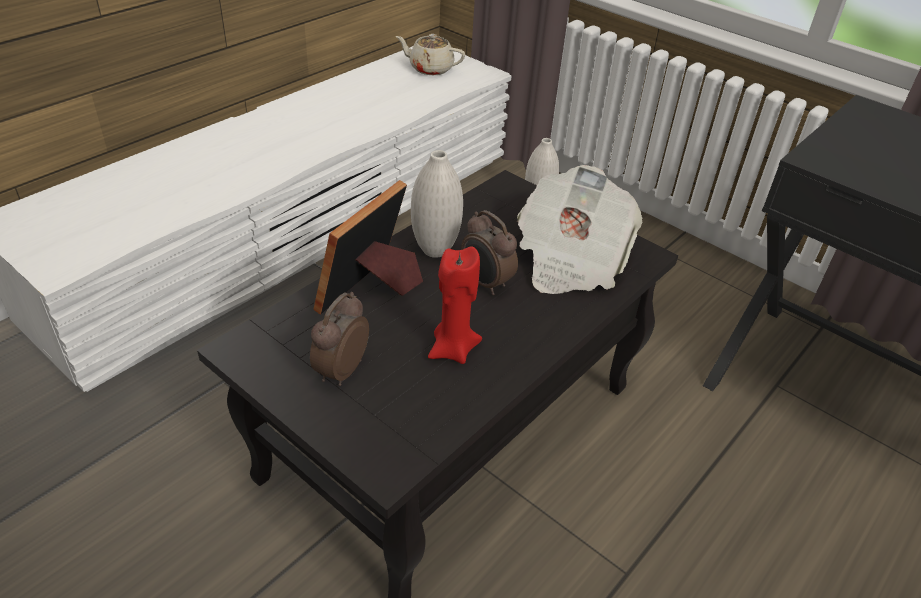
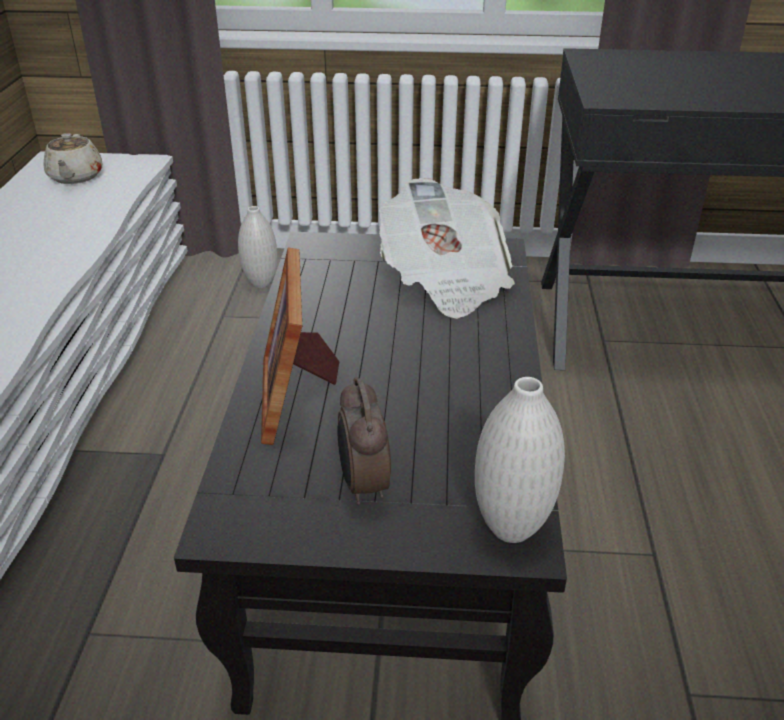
camera: 35 degrees left, 5 degrees down
beige teapot [395,34,465,75] -> beige teapot turned 75 degrees counterclockwise [44,133,102,184]
white vase [411,150,463,258] -> white vase moved to [475,377,565,543]
red candle [428,246,482,364] -> none
alarm clock [461,210,518,295] -> none

